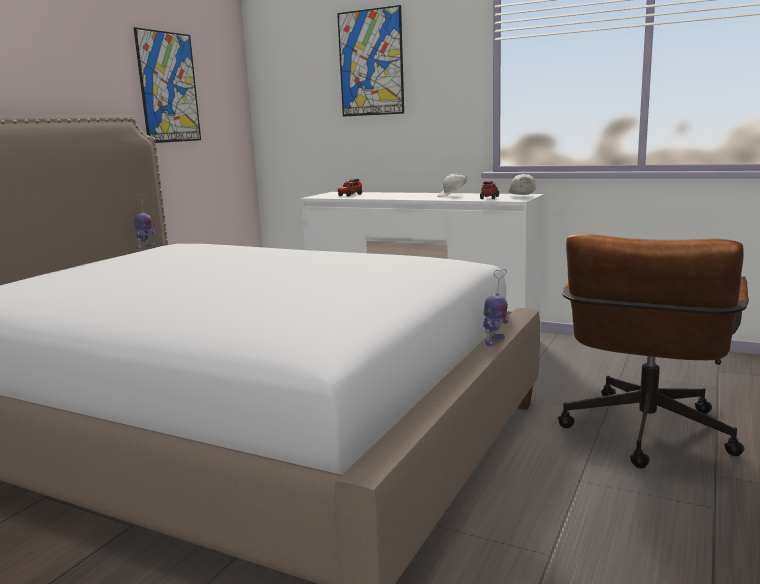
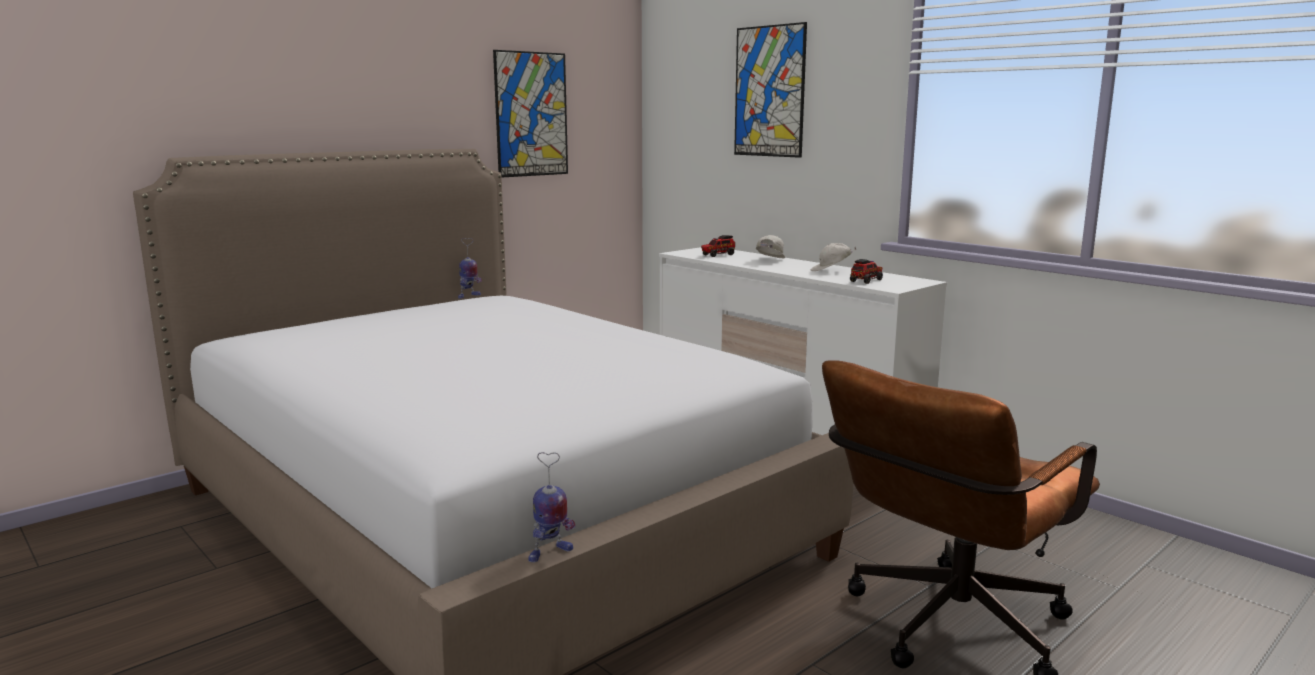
camera: 20 degrees right, 0 degrees up
toy robot [483,269,508,347] -> toy robot moved to [528,452,575,562]
white cap [509,174,536,195] -> white cap moved to [756,235,785,258]

